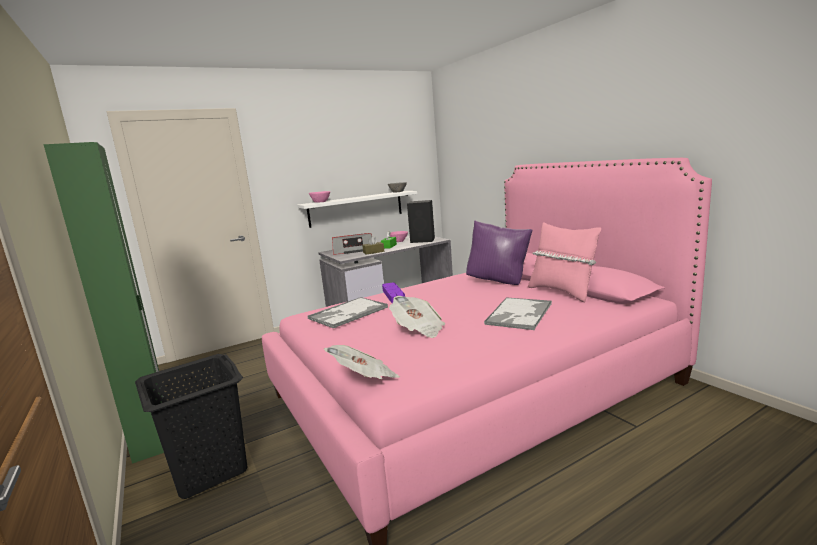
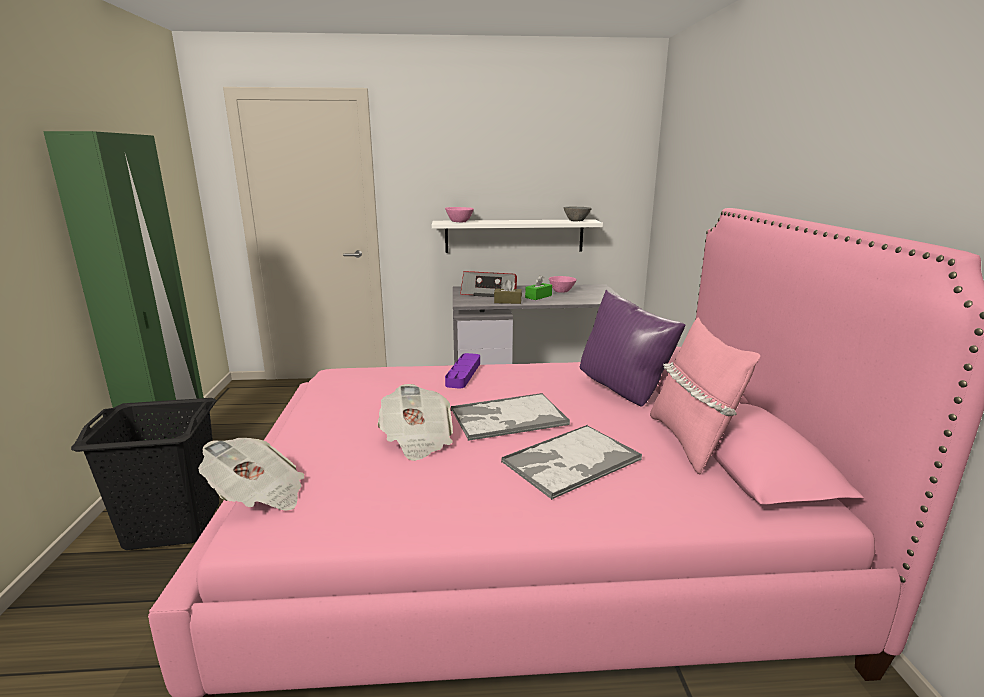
camera: 25 degrees right, 5 degrees up
tray [308,297,388,329] -> tray moved to [451,393,570,441]
black speaker [407,200,435,243] -> none

